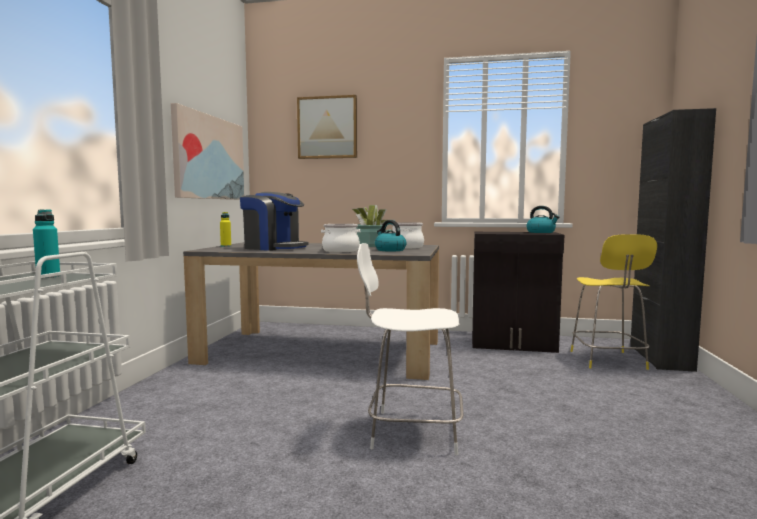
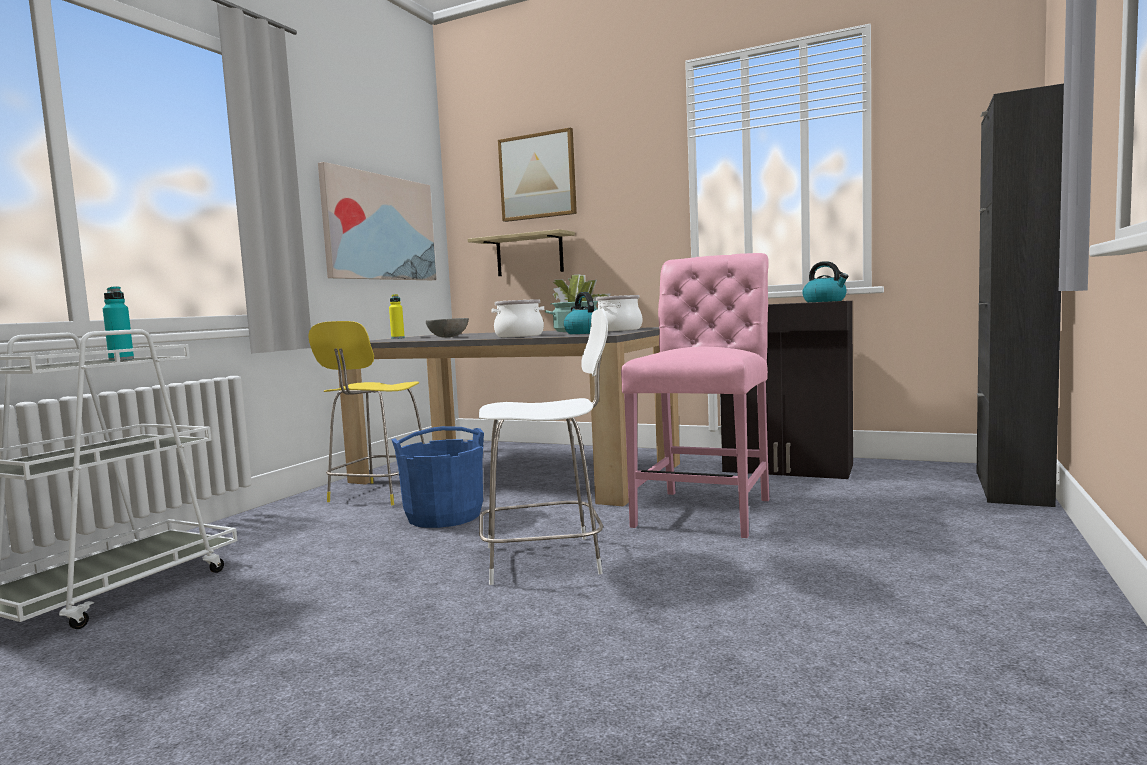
camera: 15 degrees right, 0 degrees up
coffee machine [240,192,308,251] -> grey bowl [426,318,469,337]
white chair [357,243,463,455] -> white chair turned 150 degrees clockwise [479,309,608,585]
yellow chair [571,234,657,370] -> yellow chair moved to [308,321,424,506]
none -> blue bucket [391,426,484,528]
none -> shelf [468,229,575,276]
none -> pink chair [621,253,769,538]

